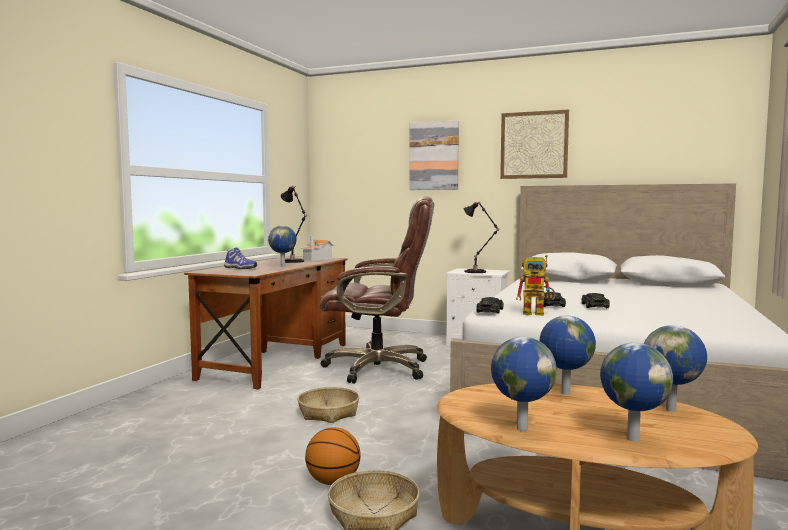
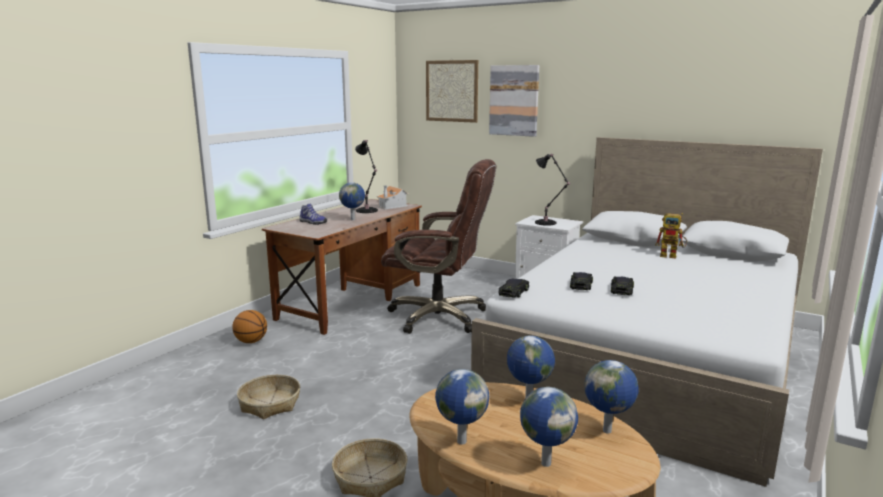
camera: 10 degrees right, 10 degrees up
basket [298,387,359,423] -> basket moved to [237,375,300,419]
basketball [305,427,361,485] -> basketball moved to [232,310,267,343]
picture [500,109,569,179] -> picture moved to [426,60,478,123]
toy robot [516,255,555,315] -> toy robot moved to [655,213,687,259]

